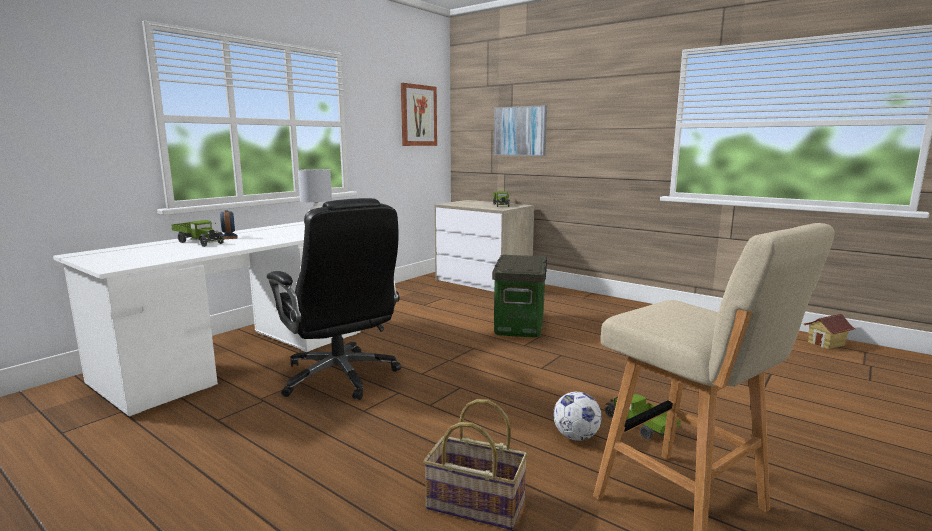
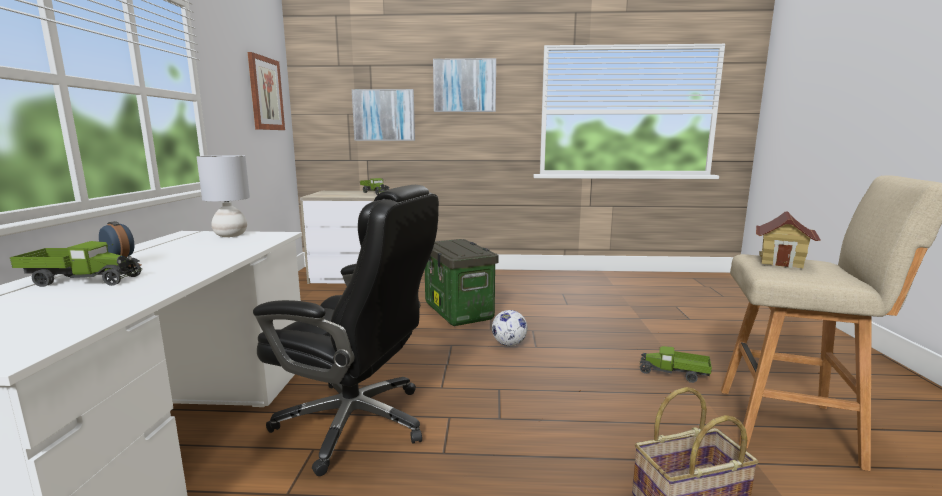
camera: 35 degrees left, 0 degrees up
football [553,392,602,441] -> football moved to [492,310,528,346]
toy house [803,314,856,349] -> toy house moved to [756,212,821,268]
none -> picture [433,58,496,112]

